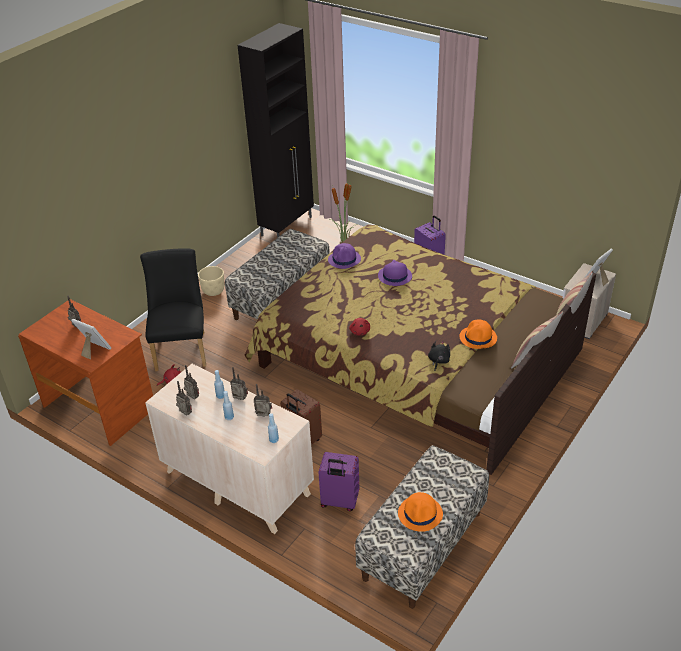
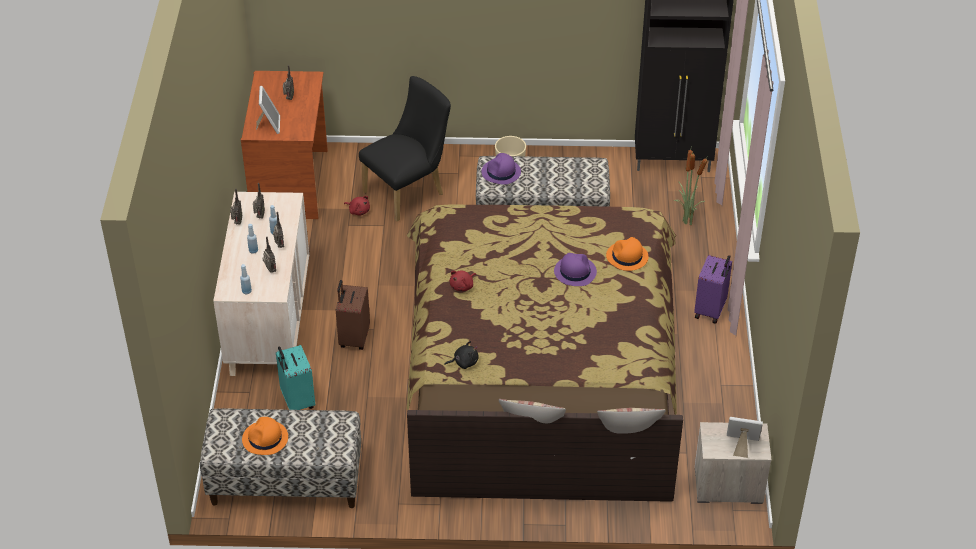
camera: 55 degrees right, 5 degrees up
purple suitcase [318,452,359,511] -> turquoise suitcase [276,345,315,410]
purple hat [328,243,361,269] -> purple hat moved to [481,153,521,184]
orange hat [459,319,497,349] -> orange hat moved to [606,237,648,271]

